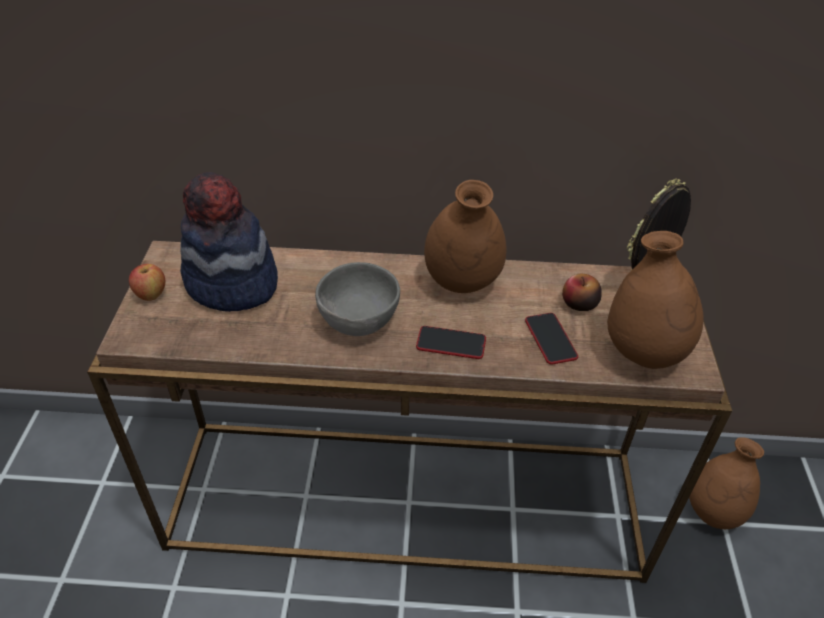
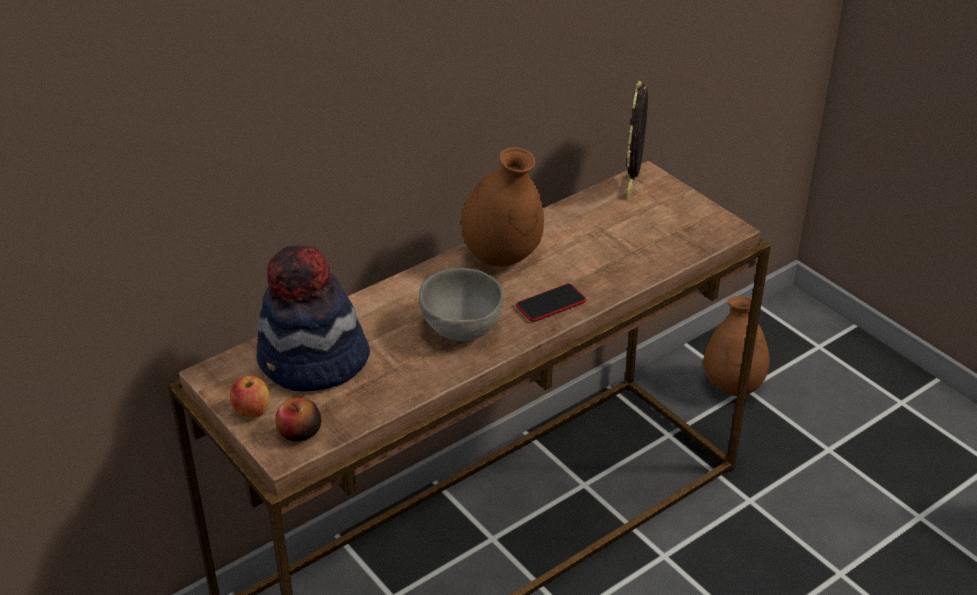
camera: 40 degrees left, 5 degrees down
phone [525,313,578,364] -> none
apple [562,274,602,311] -> apple moved to [276,397,321,442]
brown vase [607,231,704,369] -> none

